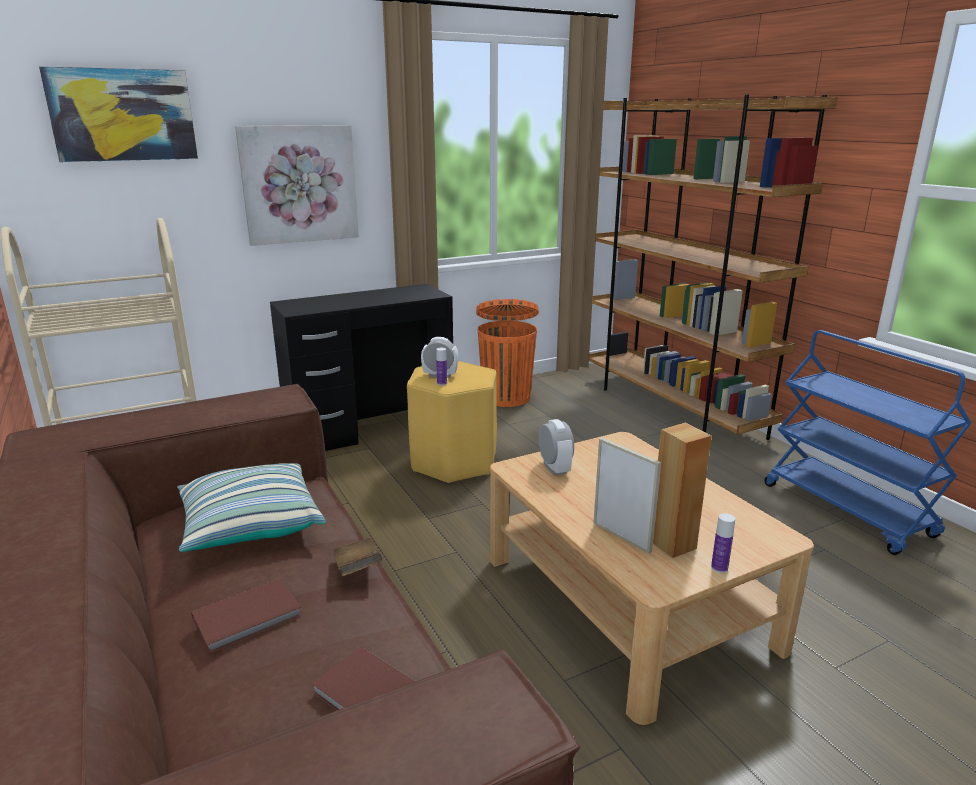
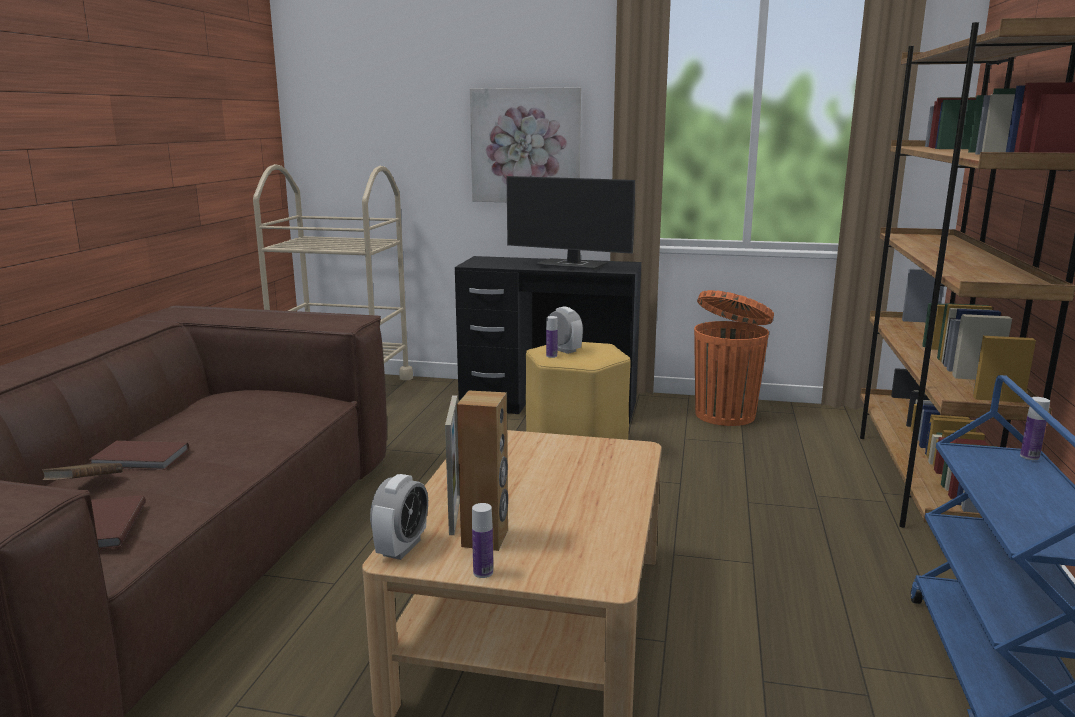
camera: 40 degrees right, 5 degrees down
picture [39,66,198,162] -> none
pillow [177,463,326,552] -> none
brown book [333,538,382,577] -> brown book moved to [42,463,123,481]
alarm clock [538,419,574,476] -> alarm clock moved to [370,474,428,560]
none -> monitor [507,176,635,271]
none -> bottle [1020,397,1050,460]

